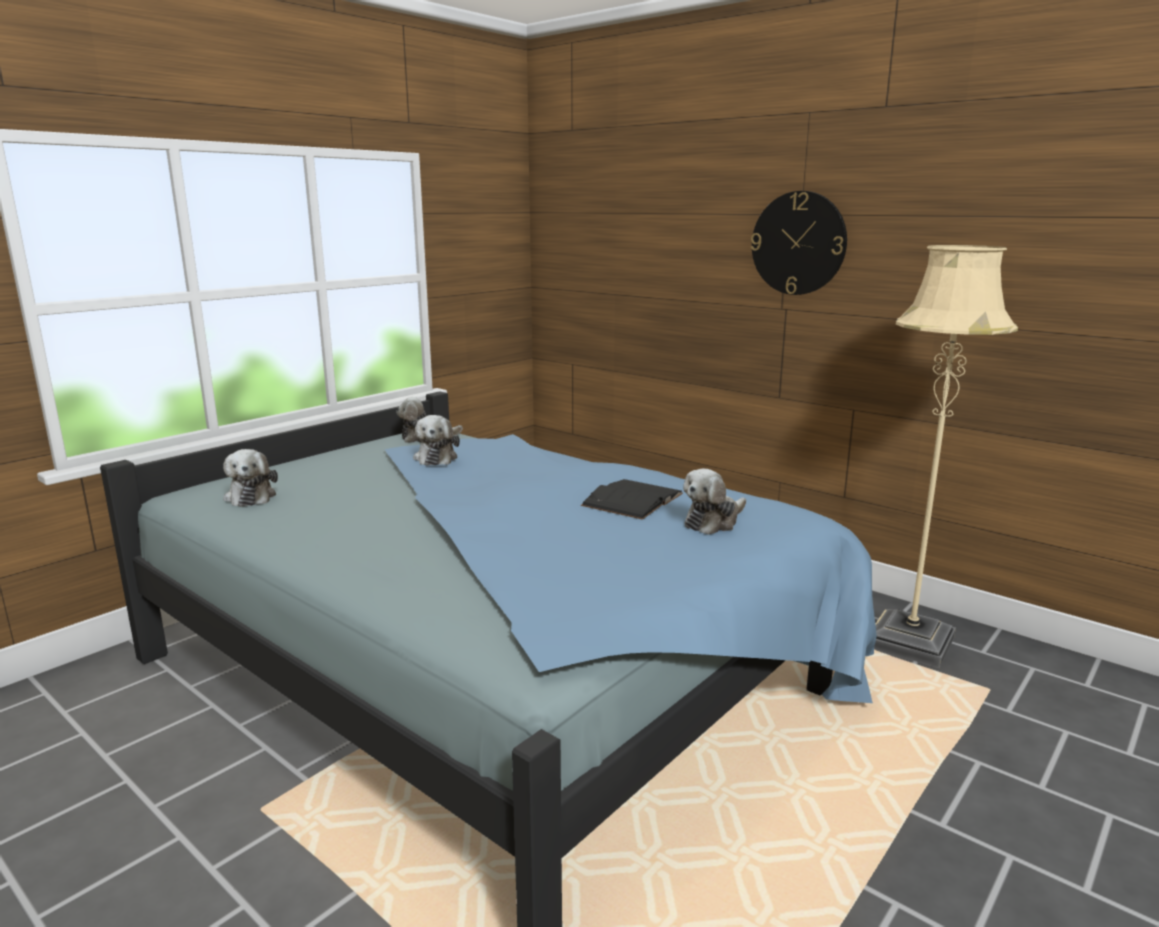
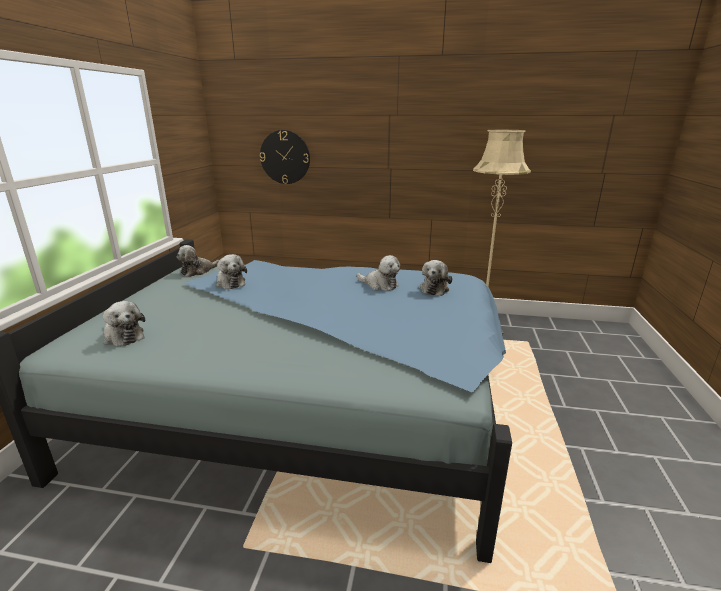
camera: 30 degrees left, 5 degrees up
black book [581,479,683,520] -> plush toy [357,255,400,291]
wall clock [751,191,847,295] -> wall clock moved to [260,130,310,184]

